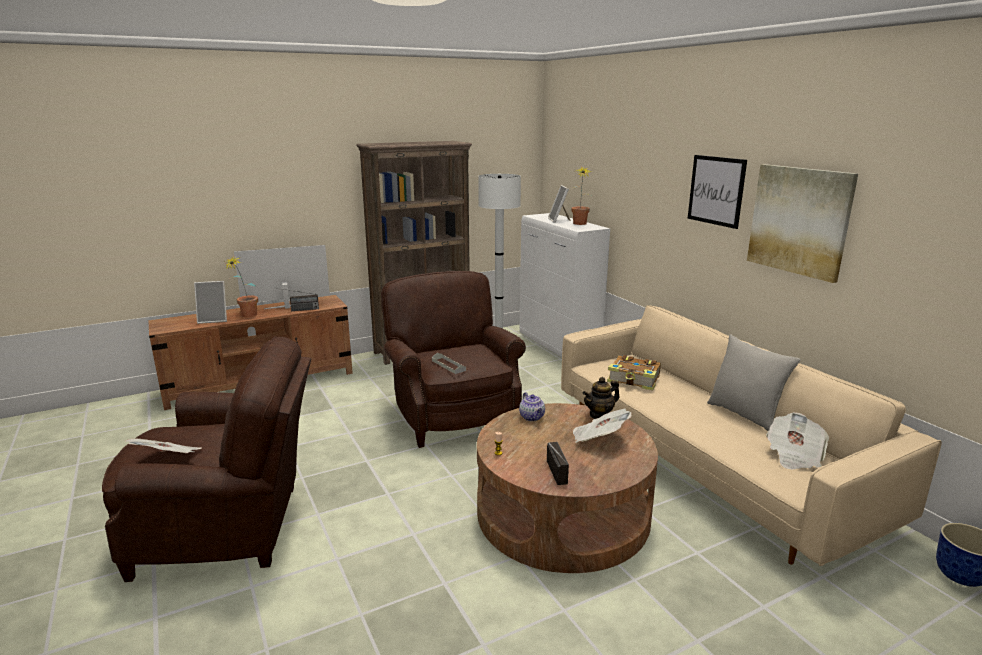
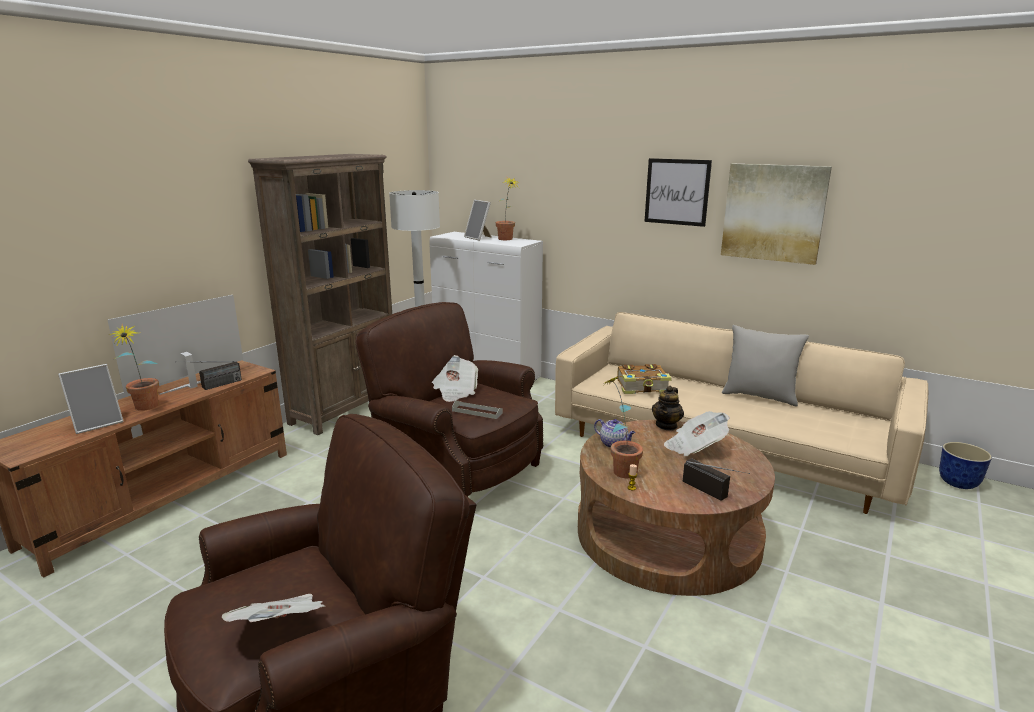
camera: 30 degrees left, 0 degrees up
newspaper [766,412,829,469] -> newspaper moved to [432,355,478,402]
none -> potted plant [600,376,643,478]

